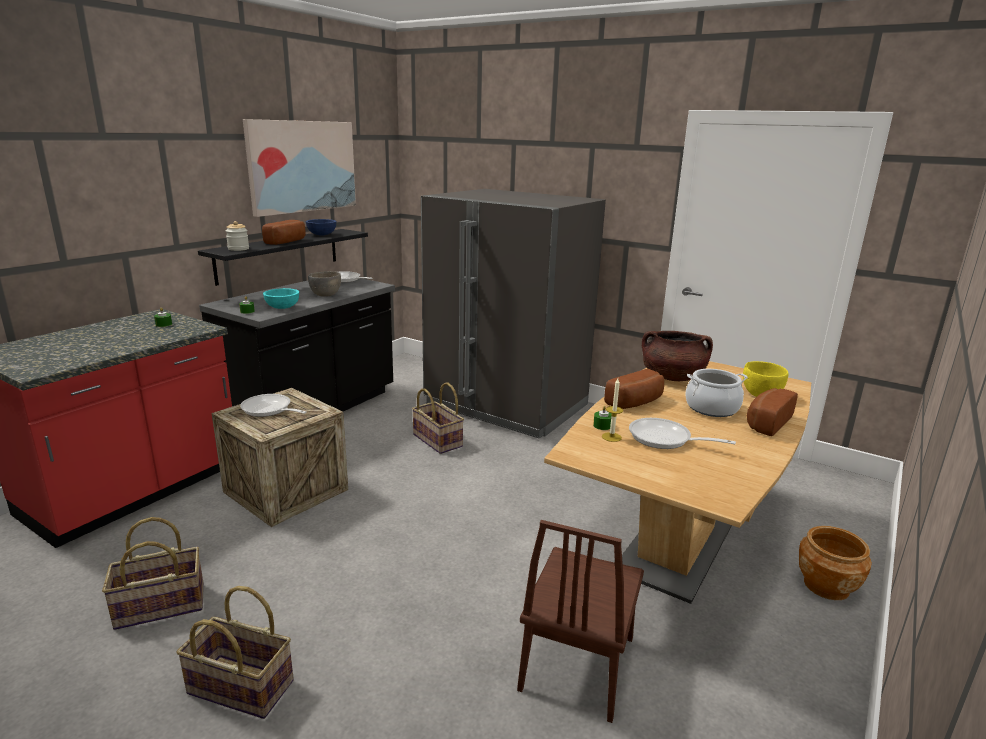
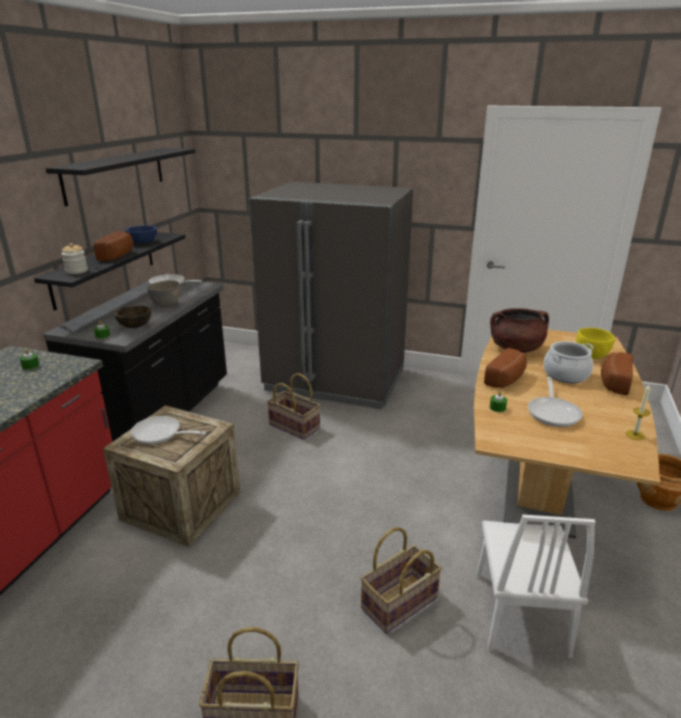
camera: 15 degrees left, 5 degrees up
basket [102,517,204,630] -> basket moved to [360,527,442,634]
picture [243,119,356,217] -> black shelf [46,148,195,207]
turquoise bowl [263,288,299,309] -> brown bowl [114,305,151,328]
brown chair [517,520,644,723] -> white chair [477,515,596,658]
candle [602,379,623,442] -> candle moved to [626,385,650,440]
frying pan [629,418,736,449] -> frying pan turned 90 degrees counterclockwise [528,377,583,427]

